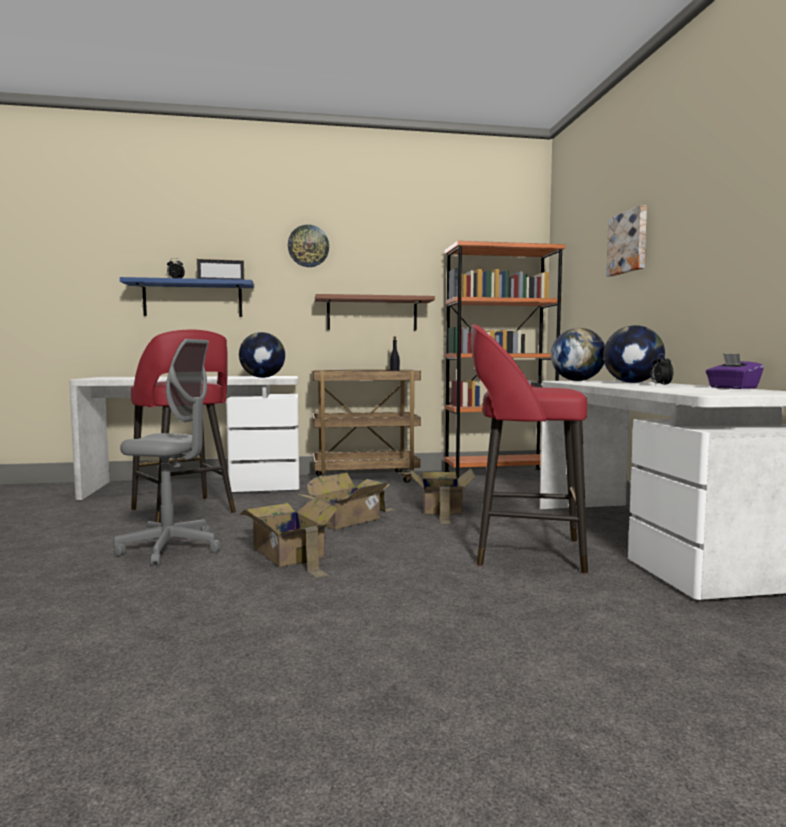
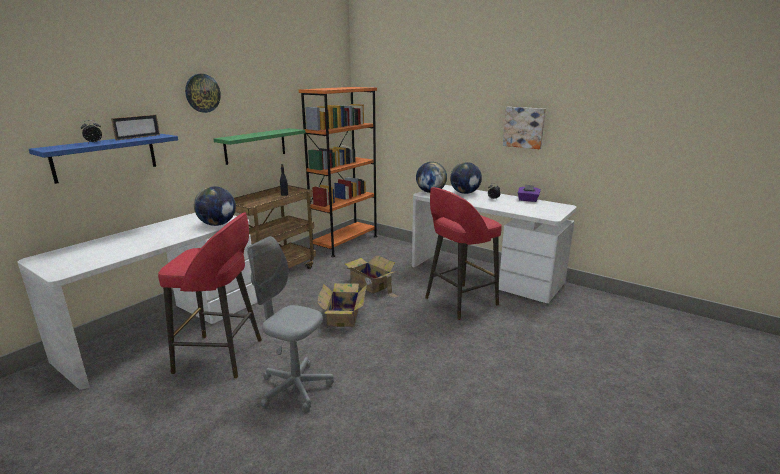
camera: 45 degrees left, 15 degrees up
grey office chair [114,339,221,566] -> grey office chair turned 120 degrees counterclockwise [247,236,334,413]
cardboard box [239,497,339,578] -> none
brown shelf [315,294,435,330] -> green shelf [213,128,306,165]
picture [606,205,647,277] -> picture moved to [503,107,546,149]

